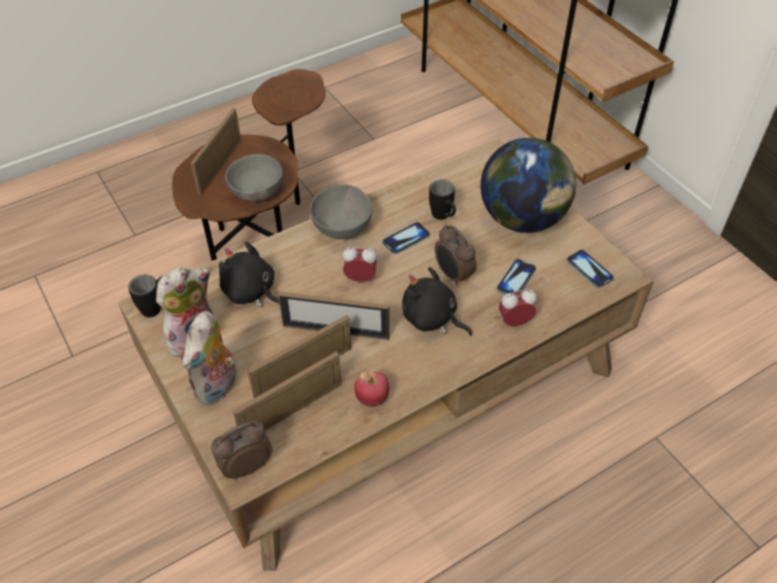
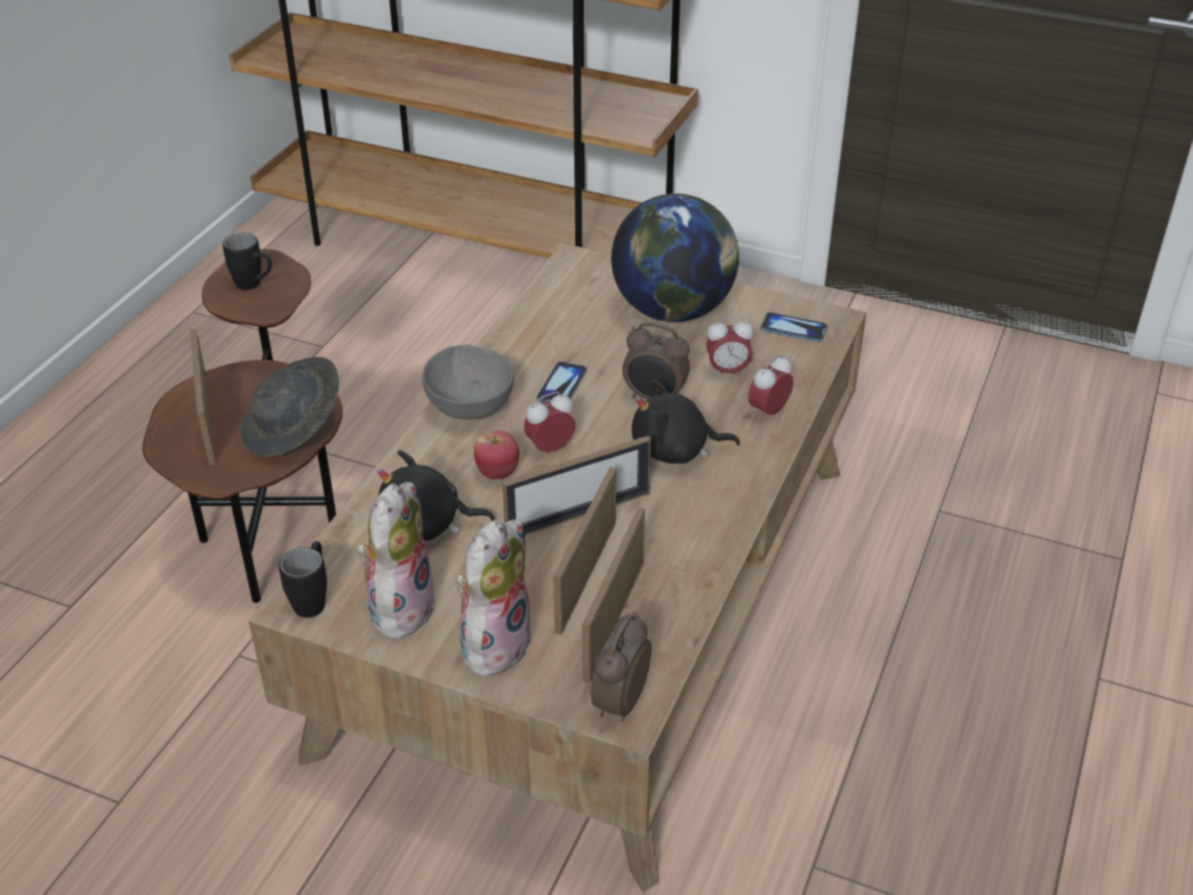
camera: 35 degrees left, 10 degrees down
plush toy [181,311,237,406] -> plush toy turned 135 degrees counterclockwise [449,519,533,679]
grey bowl [225,154,283,201] -> grey hat [240,357,339,457]
apple [354,371,389,407] -> apple moved to [474,430,519,480]
black mug [429,179,456,220] -> black mug moved to [223,233,272,290]
phone [497,259,536,294] -> alarm clock [706,317,754,377]

